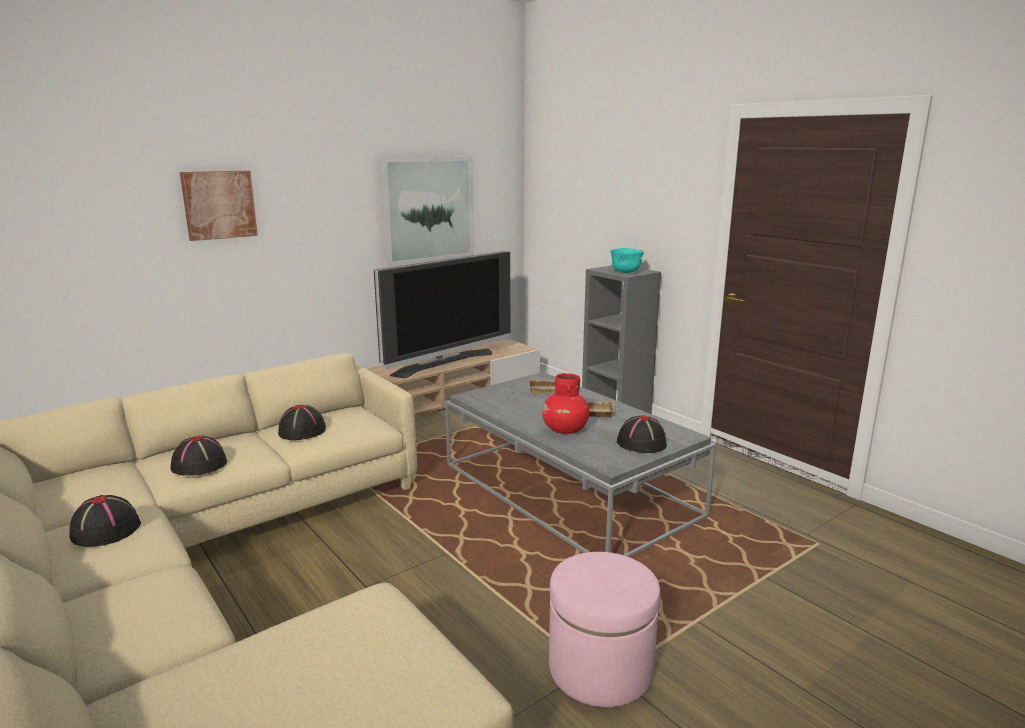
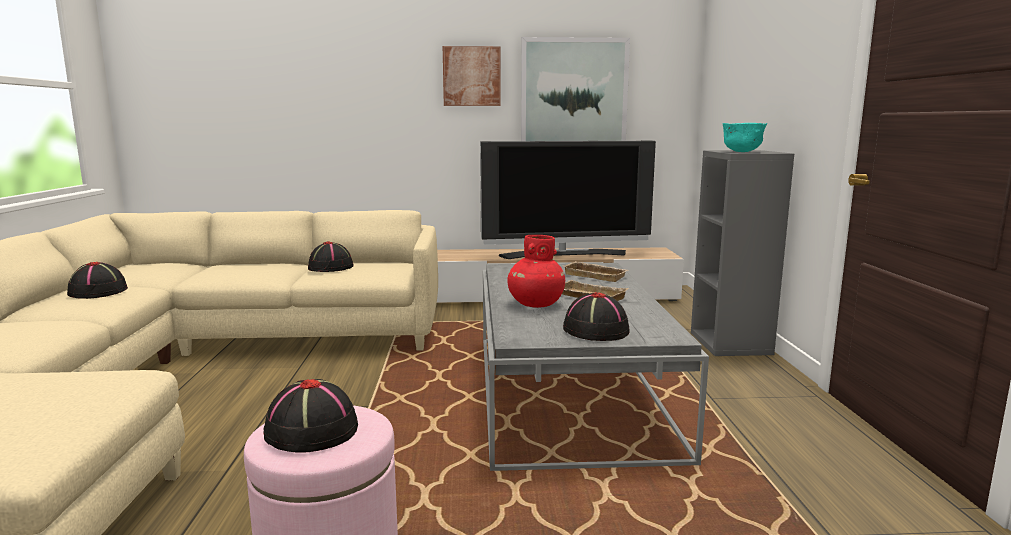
camera: 35 degrees right, 5 degrees down
black hat [170,436,227,476] -> black hat moved to [263,379,358,453]
picture [180,171,258,241] -> picture moved to [443,46,501,106]

